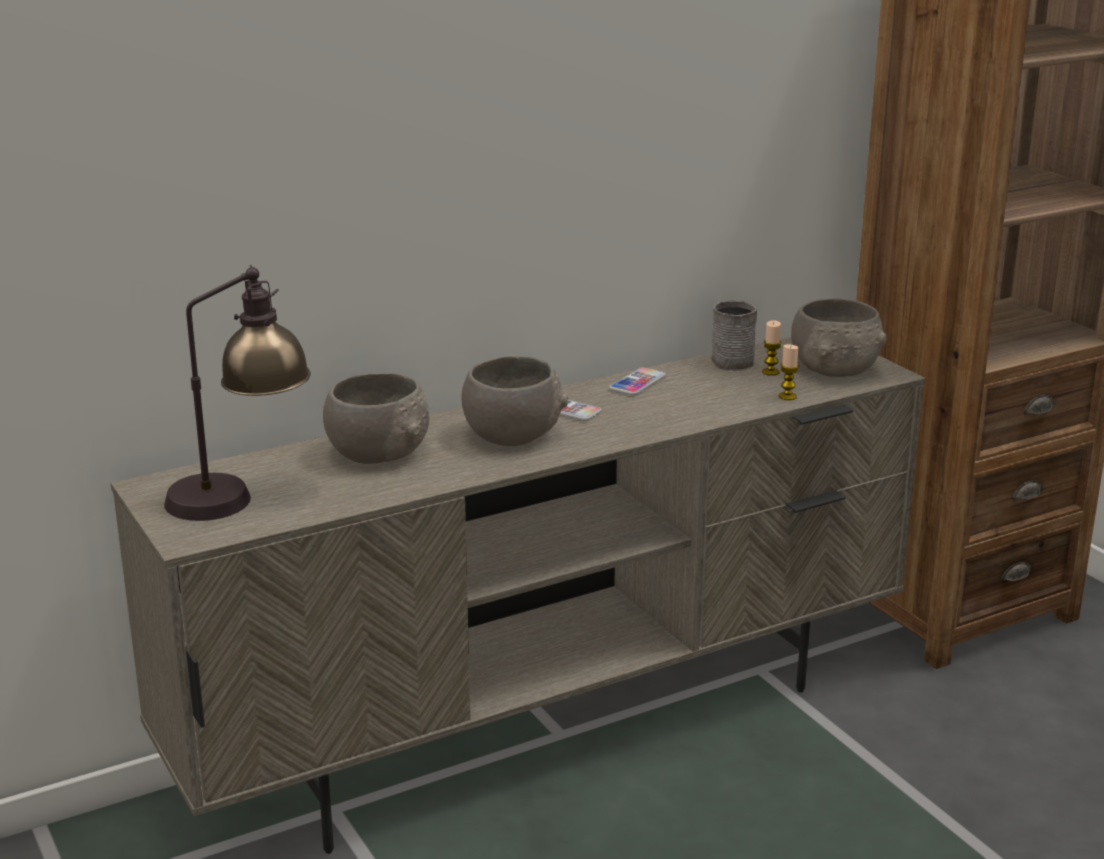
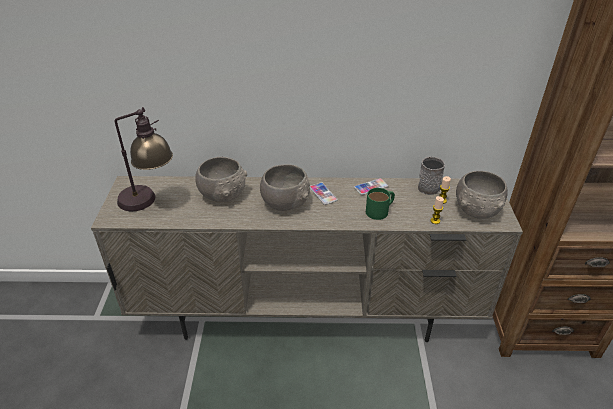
camera: 30 degrees right, 15 degrees up
none -> green mug [366,188,395,220]

